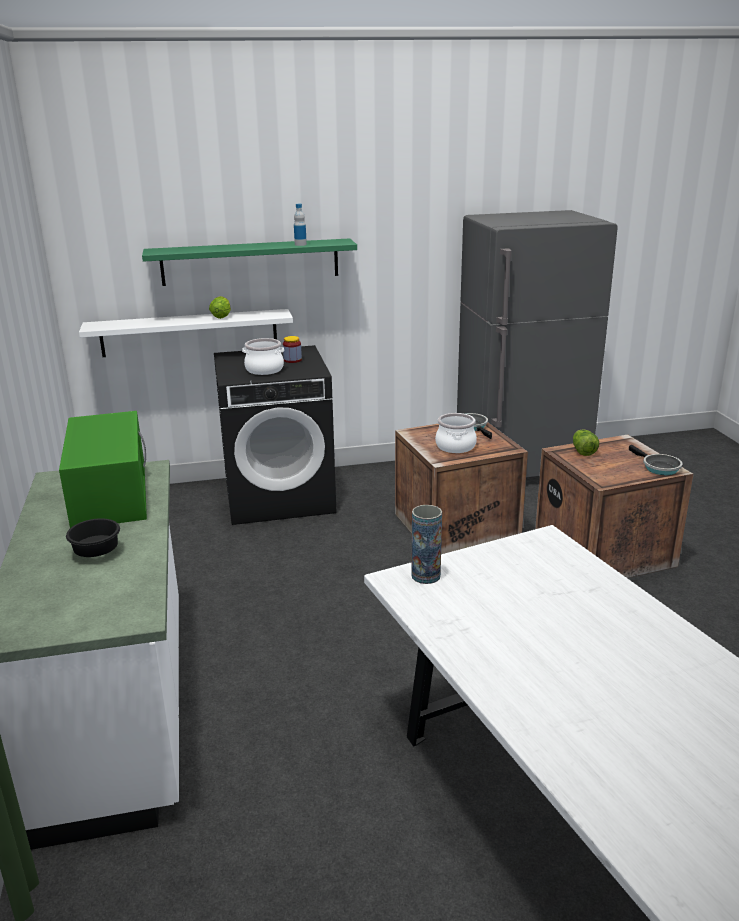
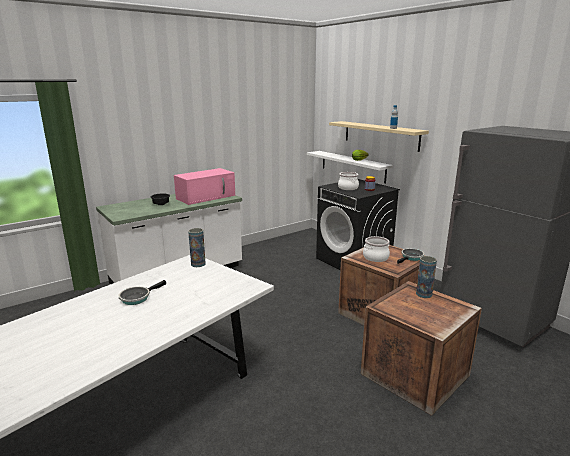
camera: 65 degrees right, 5 degrees down
green microwave [59,411,147,528] -> pink microwave [174,168,235,205]
green shelf [142,238,357,286] -> beige shelf [329,121,429,152]
lettuce [573,429,599,456] -> vase [416,256,437,298]
frying pan [629,445,683,475] -> frying pan moved to [118,280,166,305]

